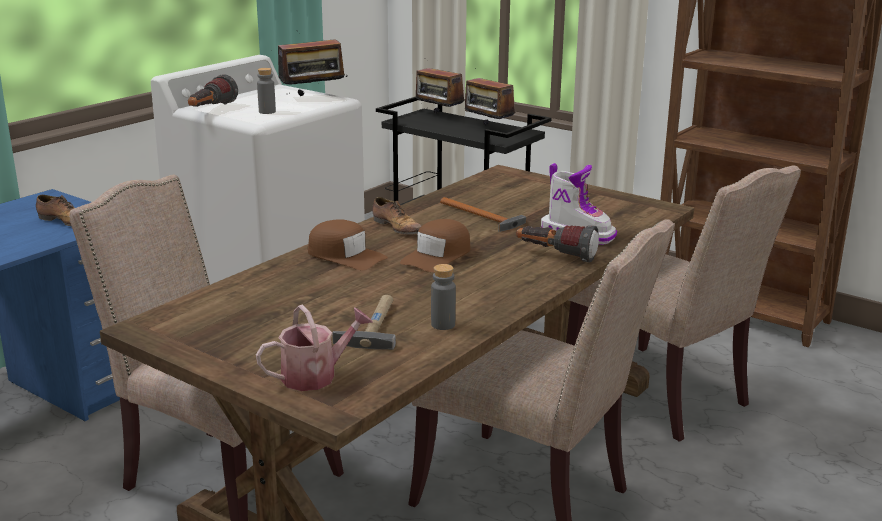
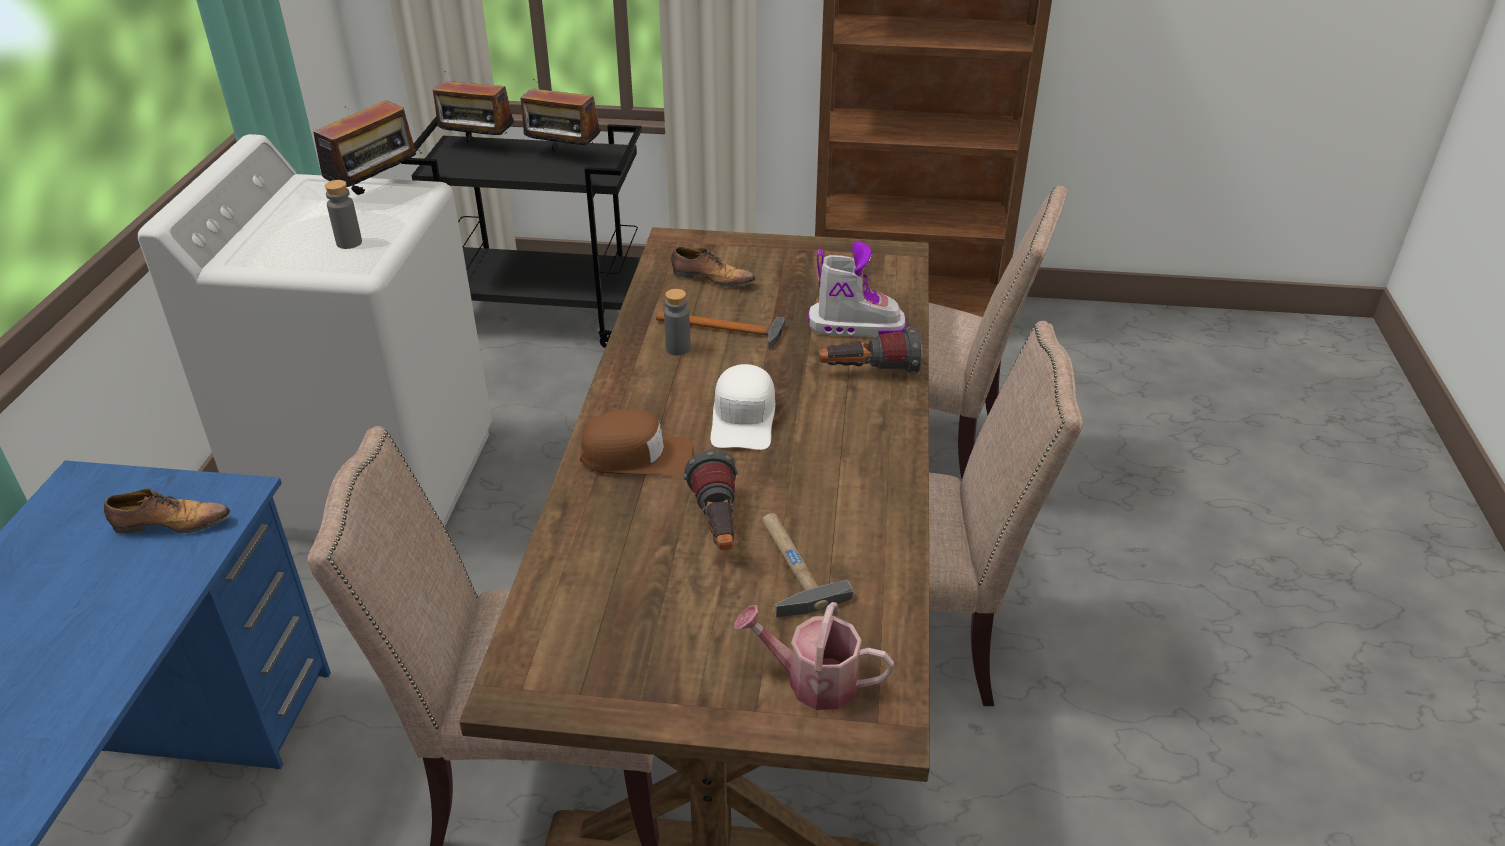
camera: 30 degrees left, 15 degrees up
flashlight [188,74,238,107] -> flashlight moved to [684,450,738,550]
watering can [256,304,373,391] -> watering can turned 105 degrees counterclockwise [734,602,894,710]
shoe [372,197,421,235] -> shoe moved to [671,247,755,287]
brown cap [400,219,471,272] -> white cap [711,364,775,450]
grey bottle [431,264,456,330] -> grey bottle moved to [664,289,691,355]

